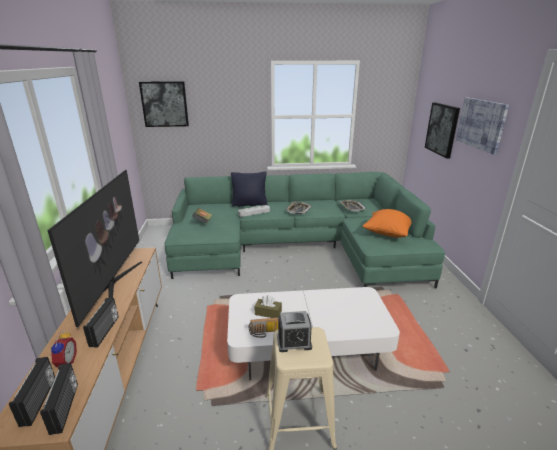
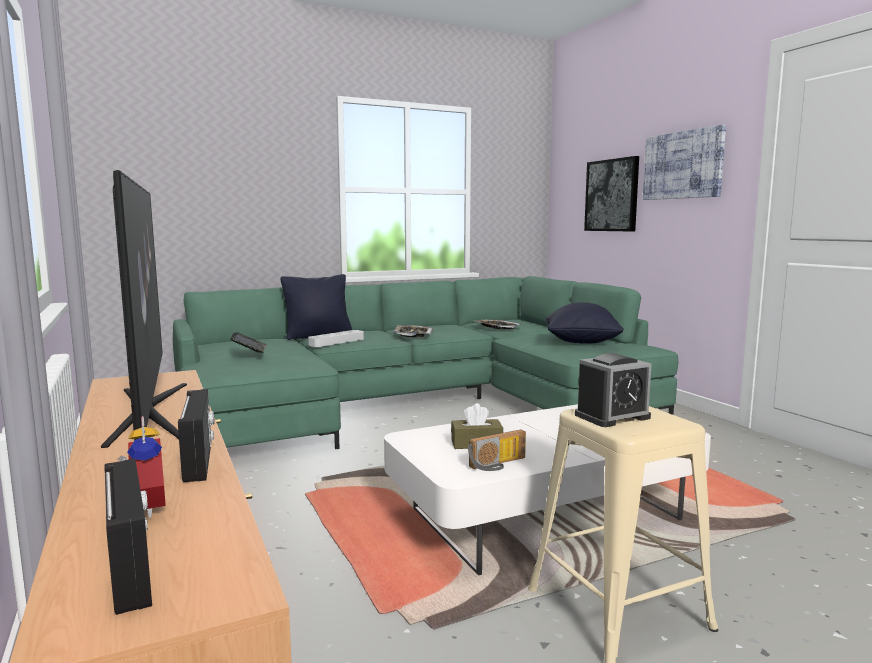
camera: 20 degrees left, 15 degrees down
radio [40,363,78,435] -> none
picture [139,81,189,127] -> none
orange pillow [363,209,411,237] -> black pillow [546,302,624,344]

